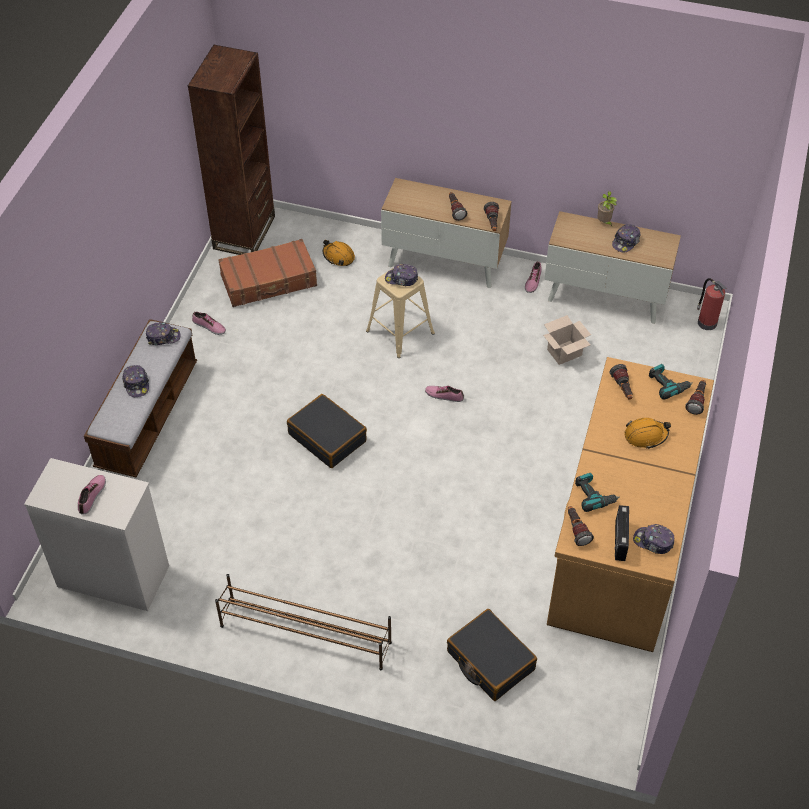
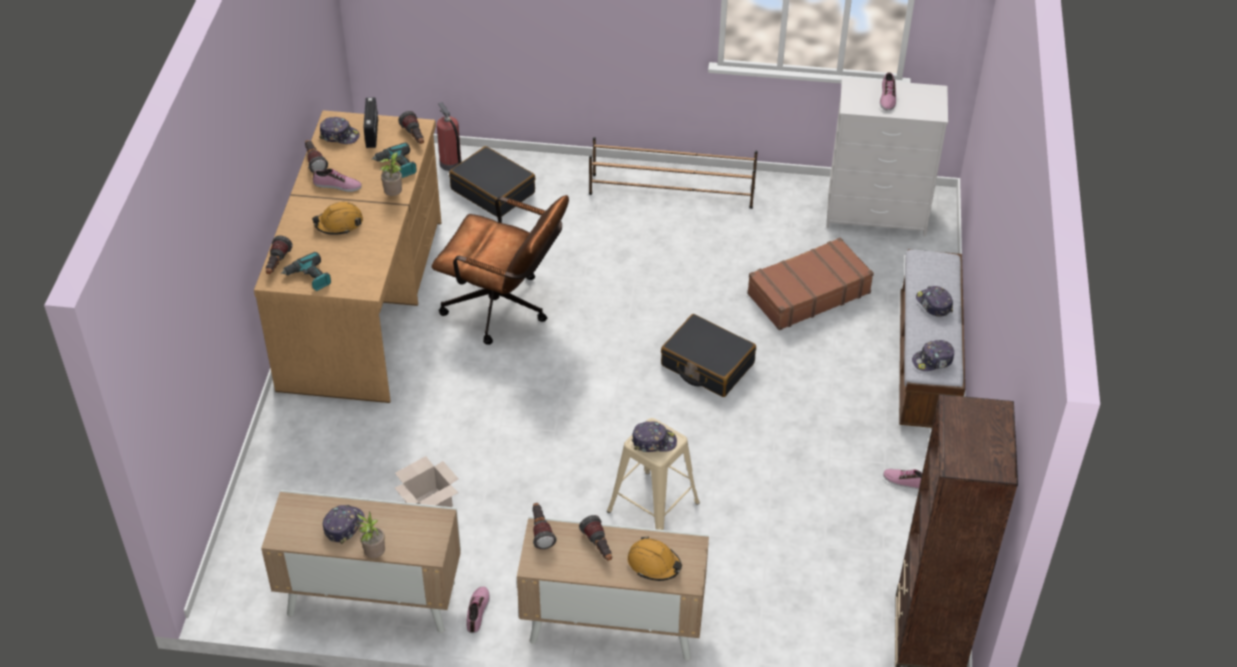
camera: 170 degrees right, 5 degrees down
brown suitcase [218,239,317,307] -> brown suitcase moved to [747,237,874,330]
orange hard hat [323,240,355,266] -> orange hard hat moved to [627,536,682,581]
shoe [425,386,464,402] -> shoe moved to [313,169,362,192]
flashlight [610,364,633,400] -> flashlight moved to [305,140,328,173]
fire extinguisher [697,278,727,330] -> fire extinguisher moved to [437,102,462,171]
none -> potted plant [380,152,402,196]
none -> brown office chair [432,195,569,345]

